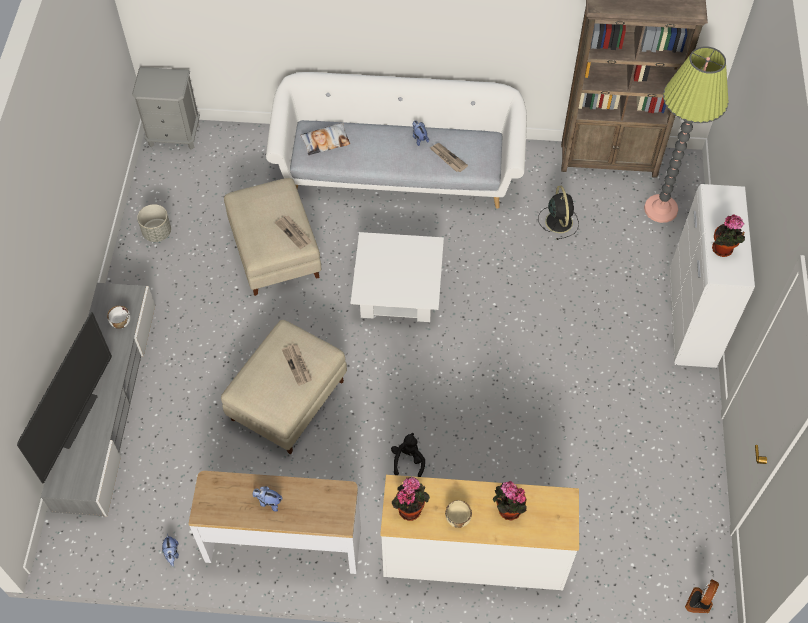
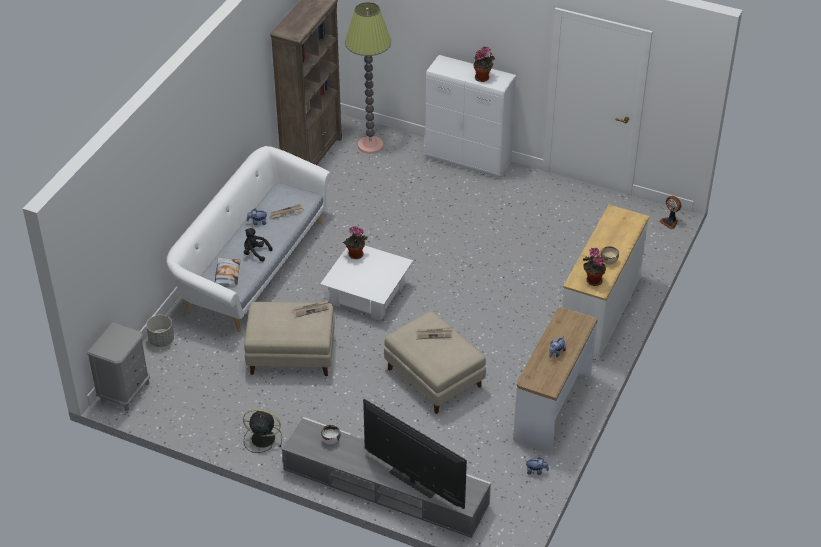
camera: 70 degrees left, 15 degrees down
grey planter [137,204,171,242] -> grey planter moved to [146,315,174,347]
black plush toy [391,433,425,477] -> black plush toy moved to [244,228,273,262]
potted plant [493,481,527,520] -> potted plant moved to [343,226,368,259]
black fan [538,186,579,240] -> black fan moved to [243,409,282,453]

